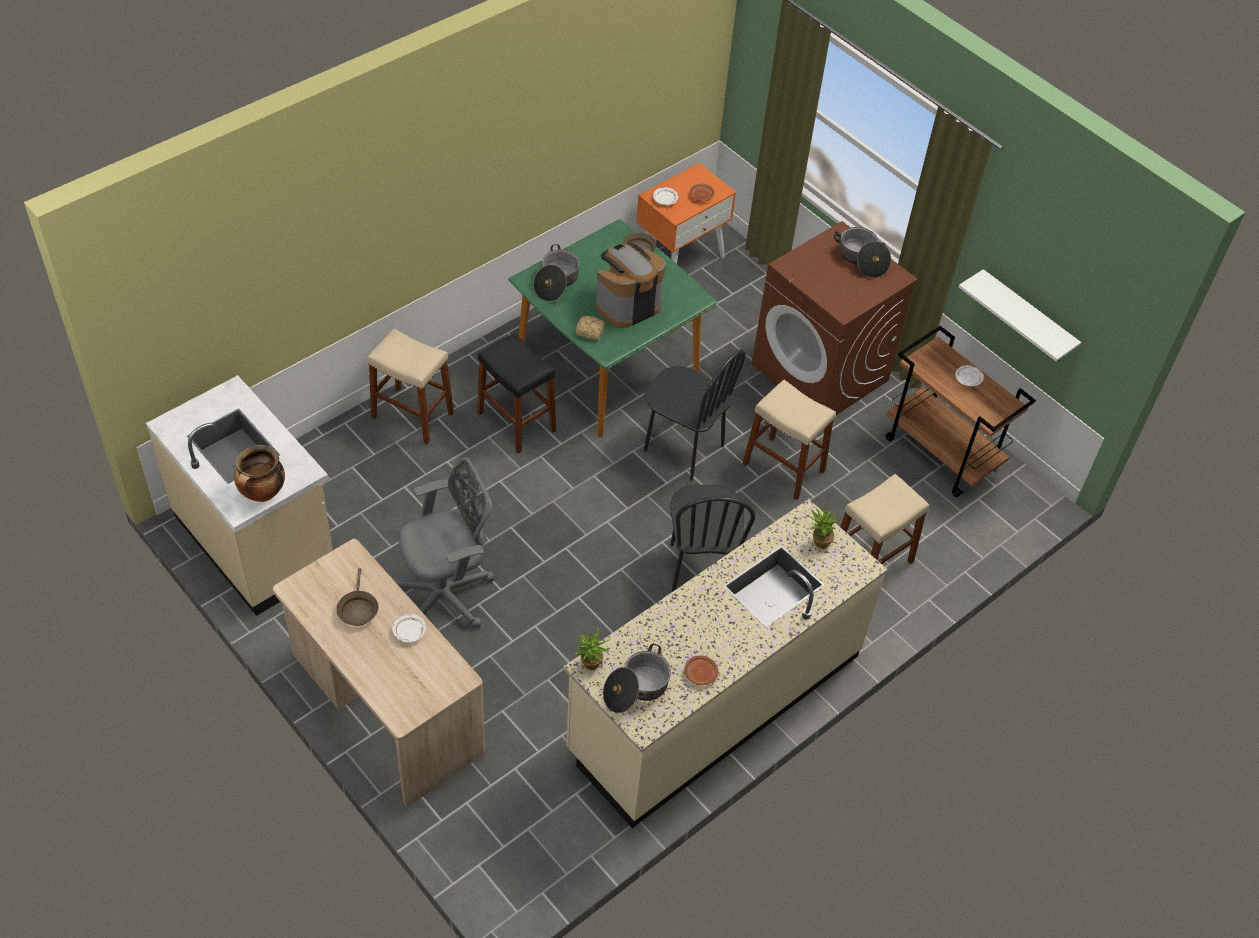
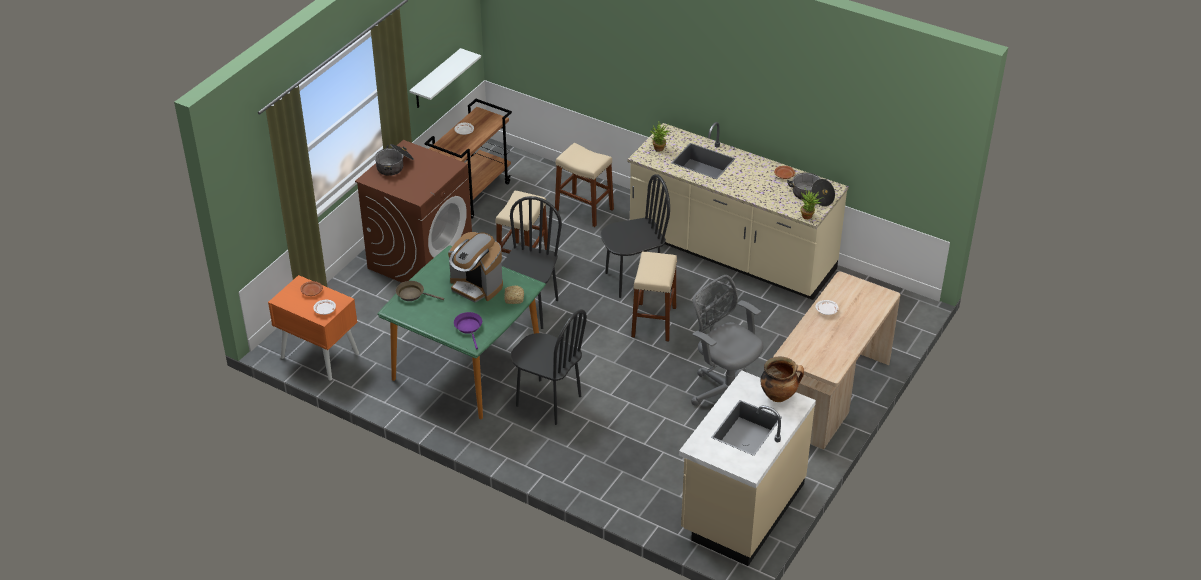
camera: 105 degrees left, 10 degrees down
brown frying pan [337,568,378,626] -> none
beige stool [367,328,454,444] -> beige stool moved to [631,252,677,342]
black stool [477,333,556,453] -> black chair [511,309,587,425]
cooking pot [534,244,580,301] -> purple frying pan [454,312,482,350]

